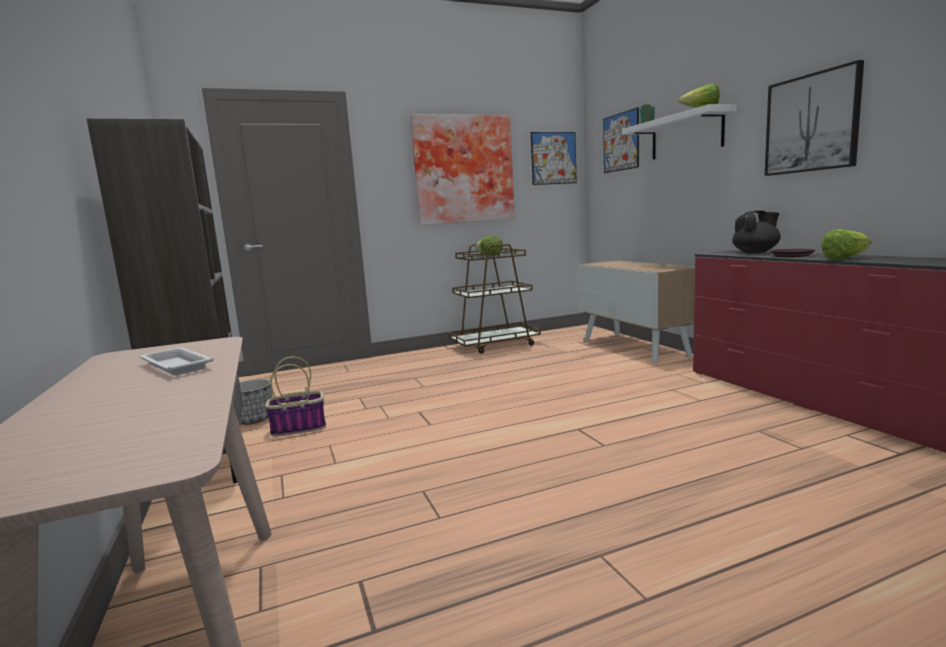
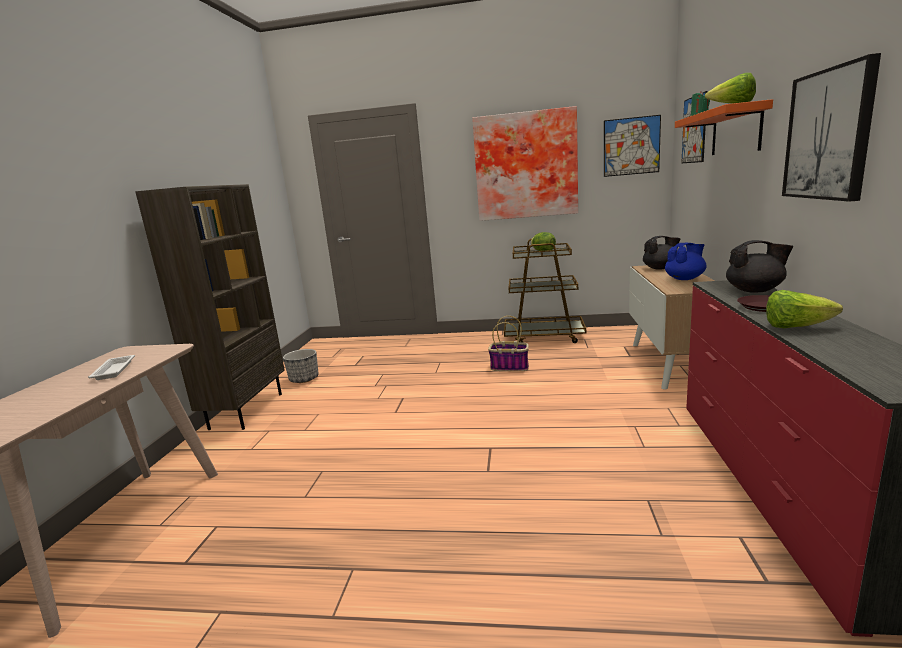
camera: 30 degrees right, 5 degrees up
basket [265,357,326,437] -> basket moved to [488,316,529,371]
white shelf [622,104,737,160] -> orange shelf [675,99,773,155]
none -> black teapot [643,236,681,270]
none -> blue teapot [665,243,707,280]

